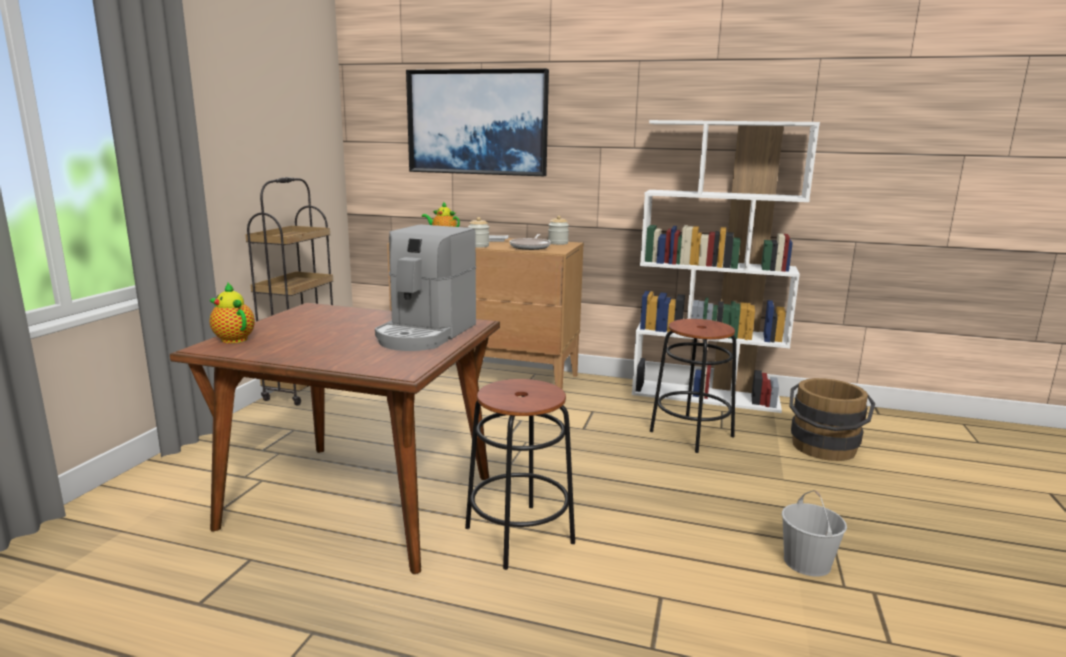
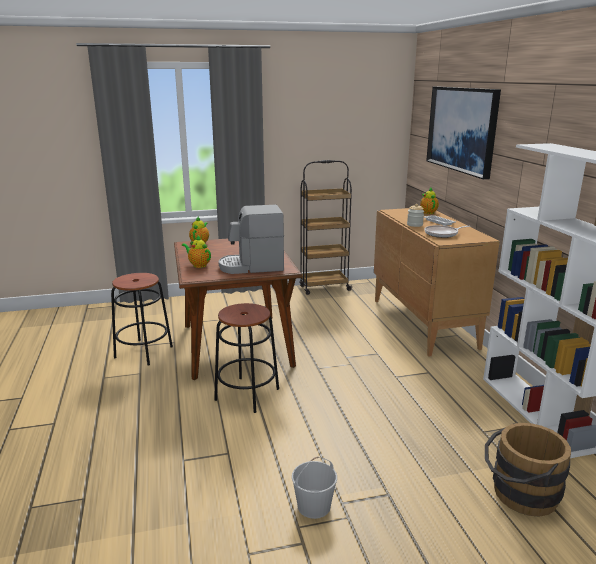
camera: 60 degrees right, 5 degrees up
jar [548,215,569,245] -> none
black stool [650,319,736,453] -> black stool moved to [111,273,173,366]
none -> teapot [182,236,211,268]

